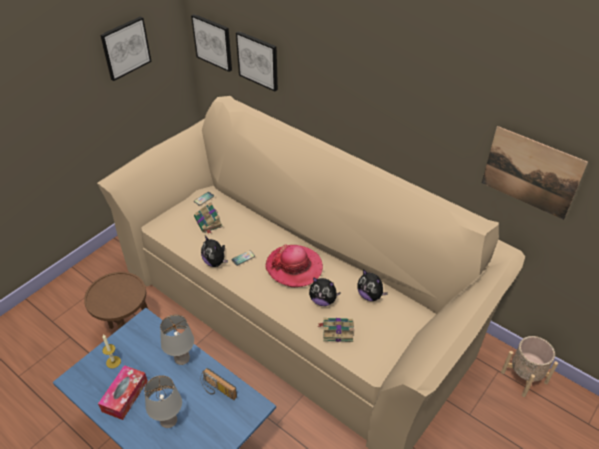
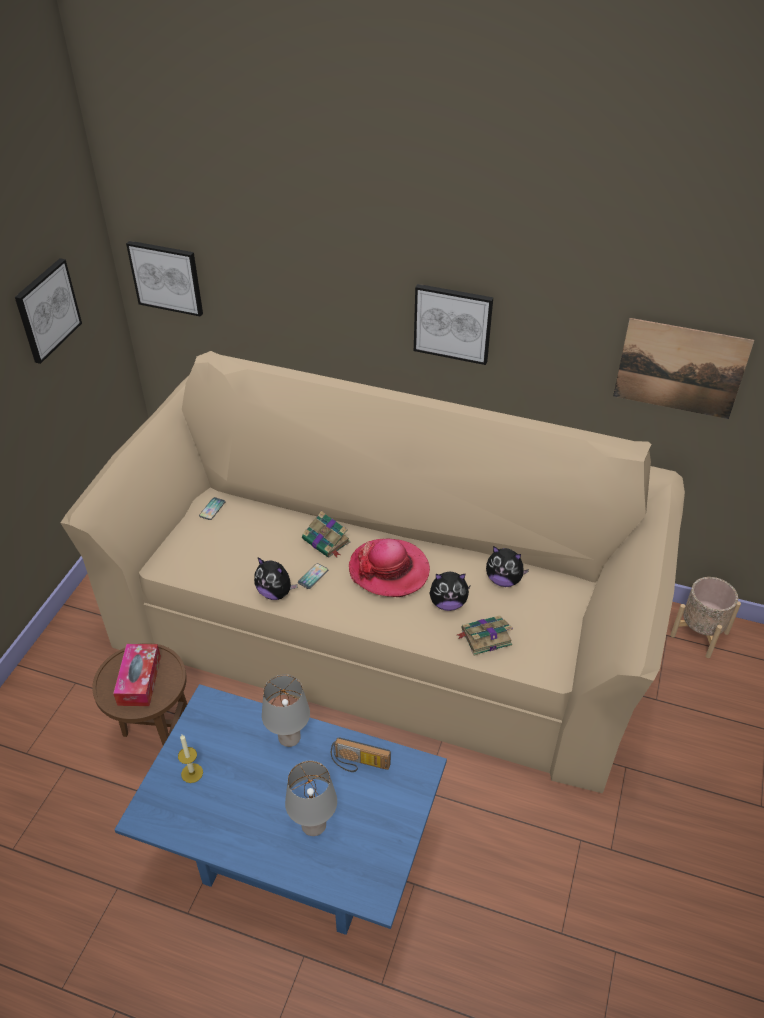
camera: 20 degrees left, 0 degrees up
tissue box [98,365,148,420] -> tissue box moved to [113,644,161,706]
book [194,202,223,234] -> book moved to [302,511,350,557]
picture [236,31,278,91] -> picture moved to [414,284,493,365]

